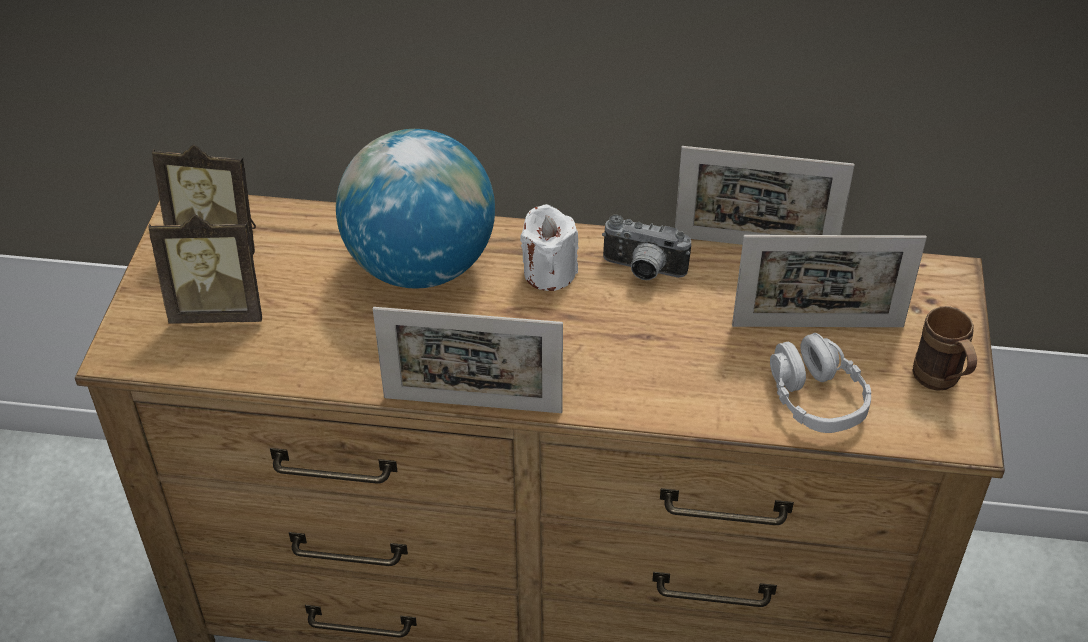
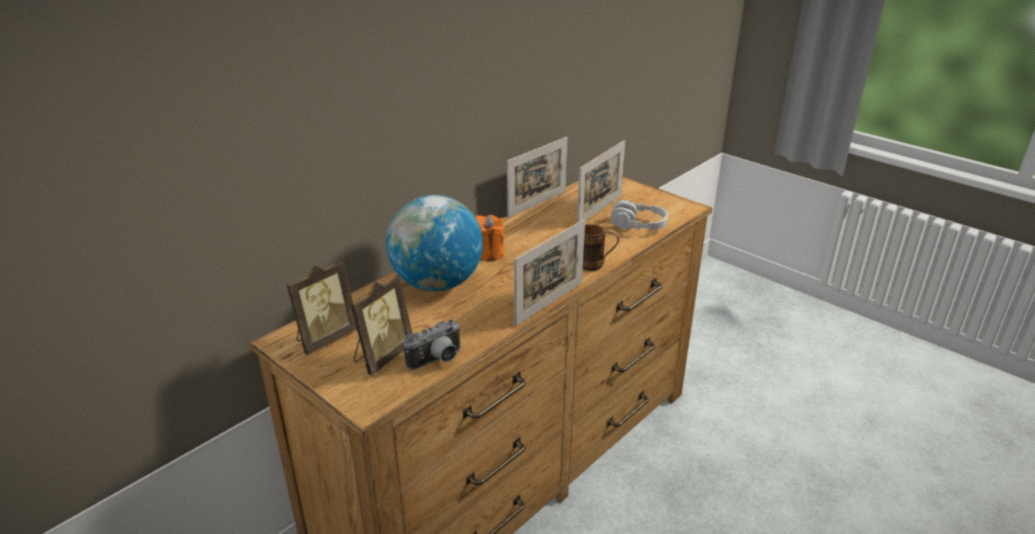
camera: 55 degrees left, 15 degrees down
white candle [520,204,579,291] -> orange candle [475,215,504,261]
camera [602,215,691,280] -> camera moved to [403,319,461,370]
brown mug [912,306,977,391] -> brown mug moved to [583,224,620,271]

